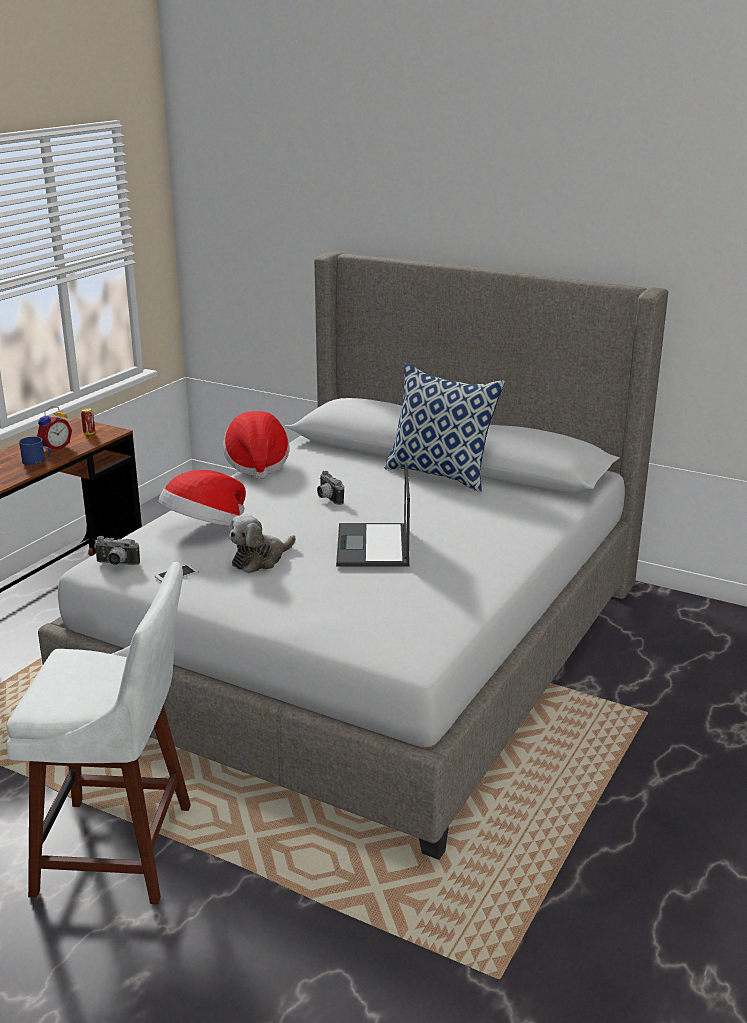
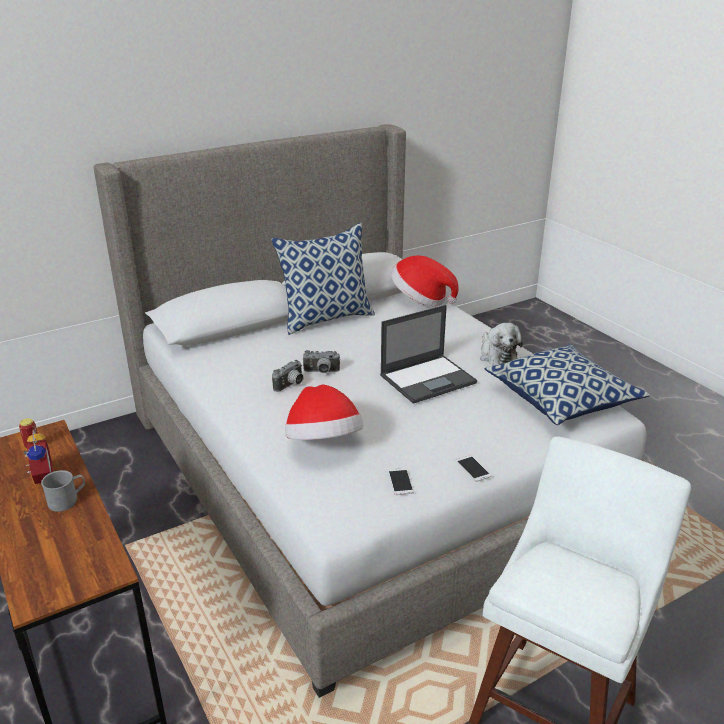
camera: 60 degrees left, 5 degrees up
blue mug [19,436,50,466] -> grey mug [41,470,85,512]
camera [94,536,140,565] -> camera moved to [272,360,304,392]
hat [223,411,290,479] -> hat moved to [391,255,459,307]
plush toy [229,515,296,573] -> plush toy moved to [480,323,523,366]
laptop [336,462,410,566] -> laptop turned 60 degrees counterclockwise [380,305,477,404]
none -> phone [455,455,491,482]
none -> pillow [485,344,650,425]

